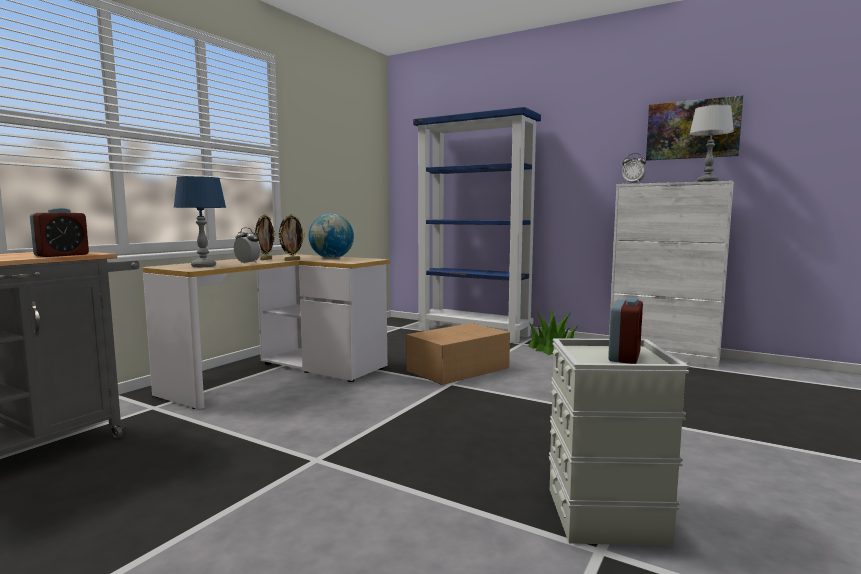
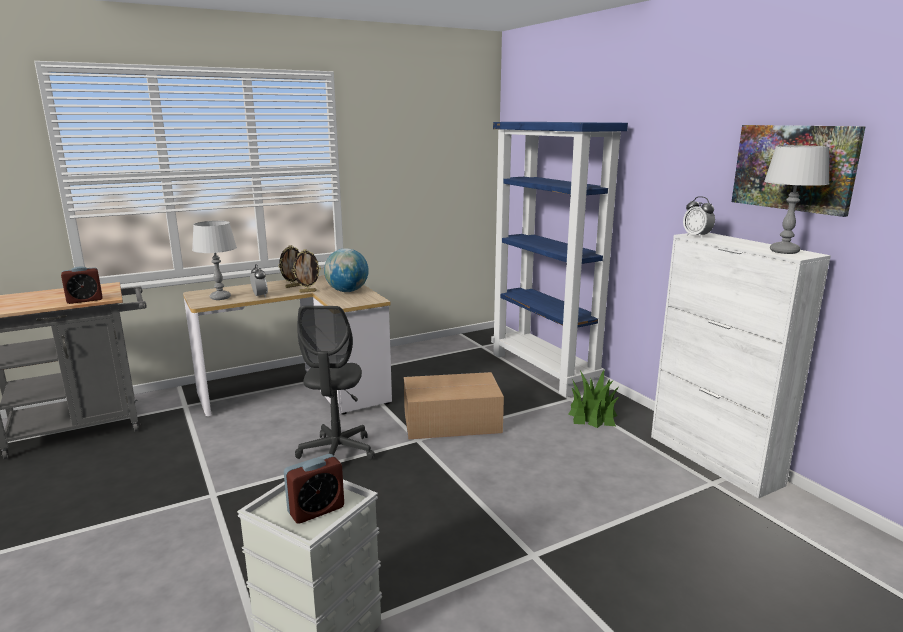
camera: 30 degrees right, 10 degrees up
blue table lamp [174,176,226,267] -> grey table lamp [192,221,237,300]
none -> grey office chair [295,306,375,460]

